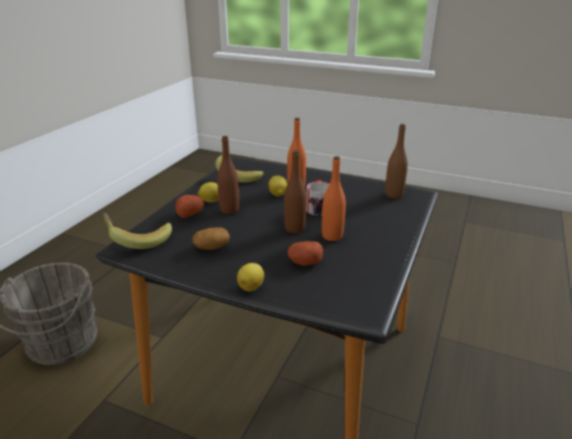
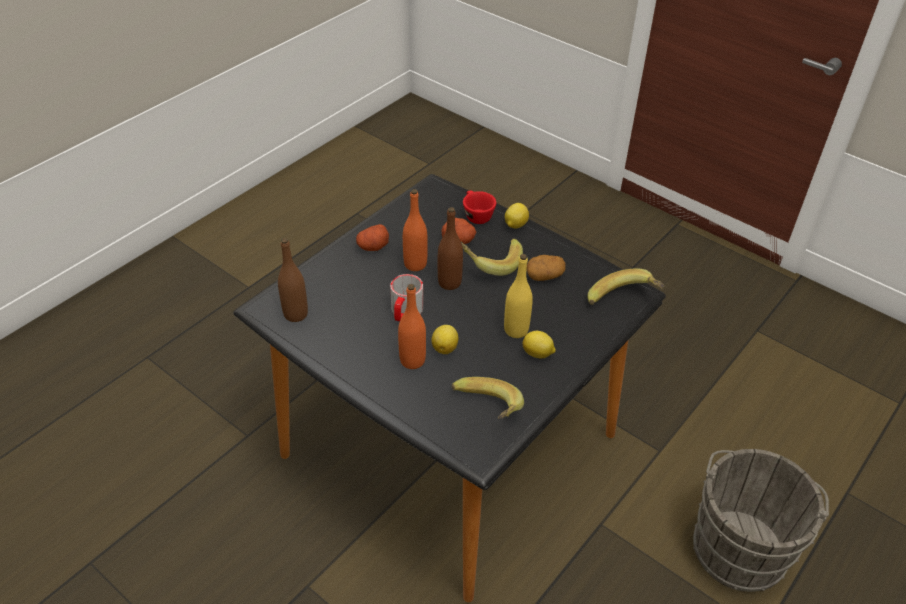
camera: 165 degrees left, 15 degrees up
potato [175,195,204,218] -> potato moved to [356,224,389,251]
brown bottle [217,136,239,214] -> yellow bottle [504,254,533,338]
none -> banana [461,239,523,276]
none -> red cup [463,190,496,224]

